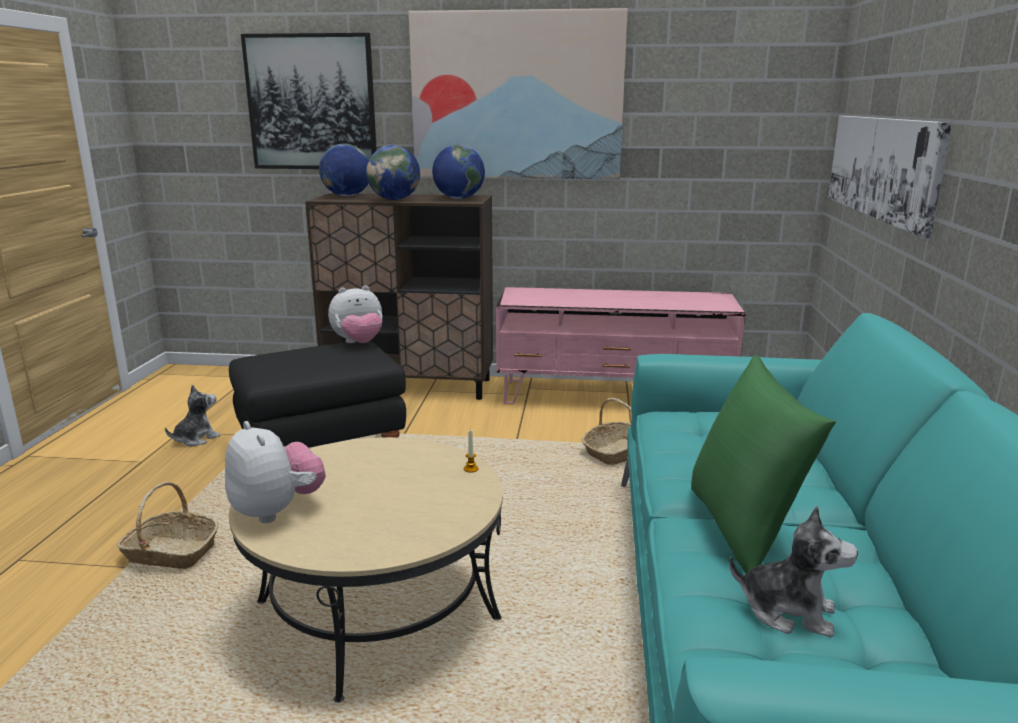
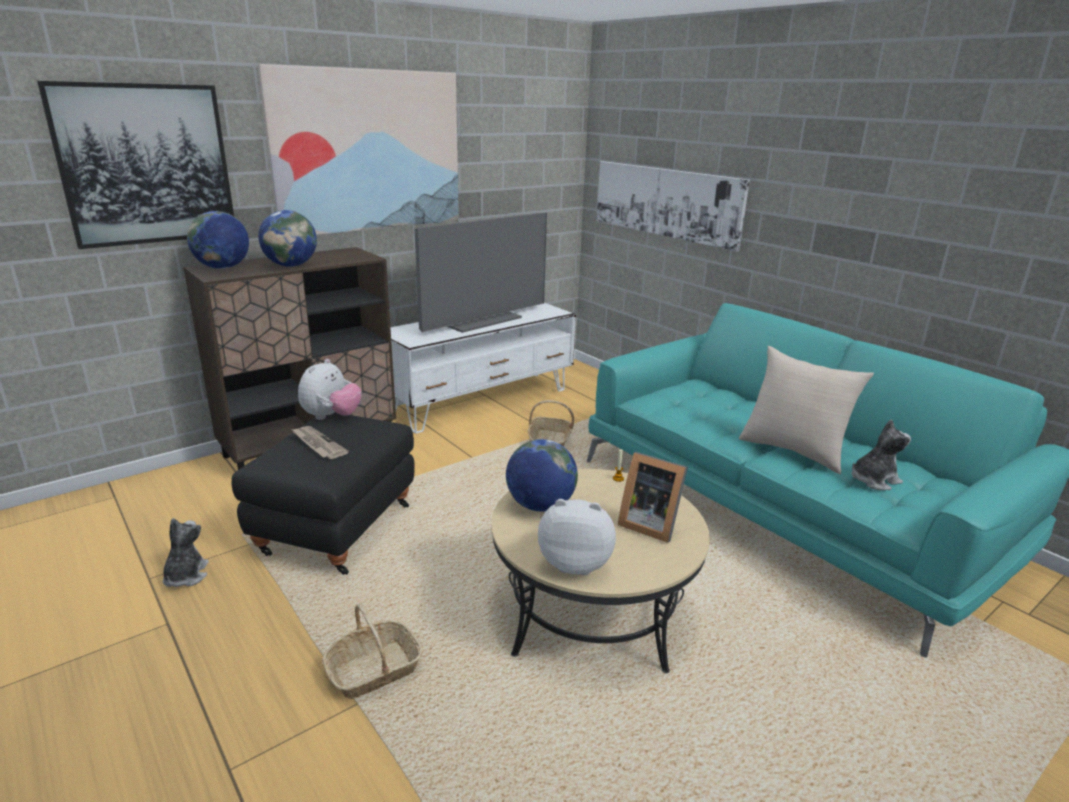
camera: 45 degrees left, 5 degrees up
globe [432,145,485,199] -> globe moved to [506,439,578,512]
pink tv stand [496,287,746,404] -> white tv stand [390,303,576,434]
green pillow [691,355,836,574] -> beige pillow [739,346,874,474]
none -> newspaper [291,426,349,459]
none -> television [415,212,547,333]
none -> picture frame [618,452,688,543]

